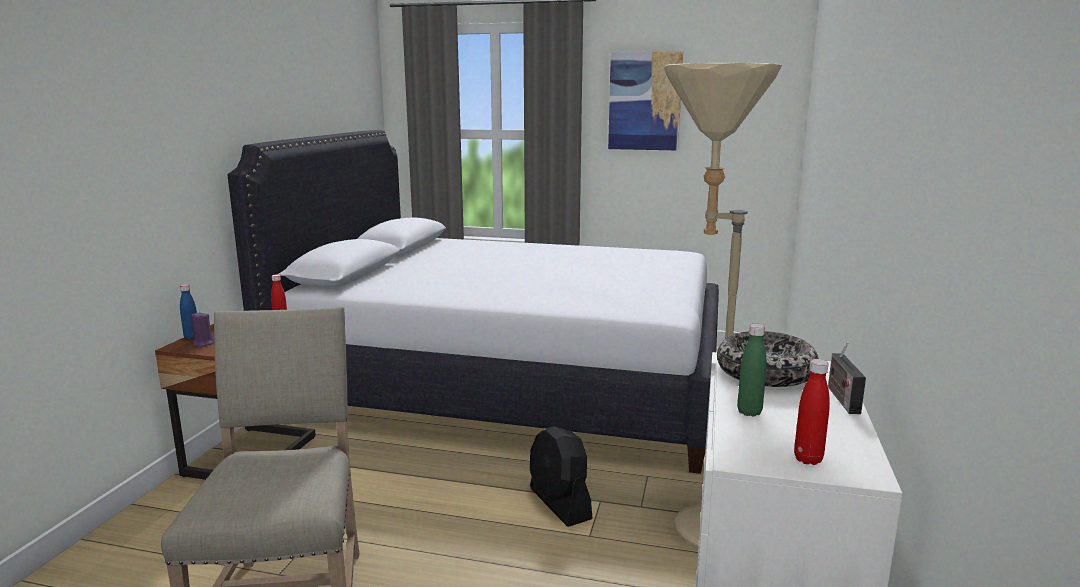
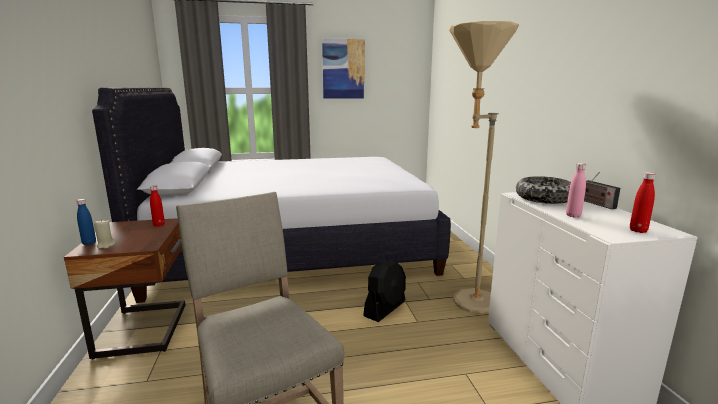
camera: 25 degrees left, 0 degrees up
purple candle [191,311,214,347] -> beige candle [94,219,116,248]
black fan [530,426,593,527] -> black fan turned 90 degrees counterclockwise [363,260,406,322]
green bottle [737,324,767,417] -> pink bottle [566,163,586,218]

